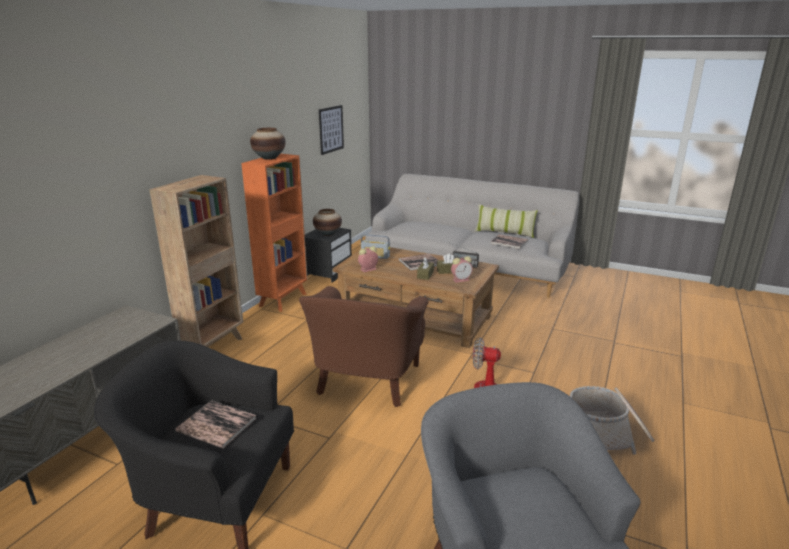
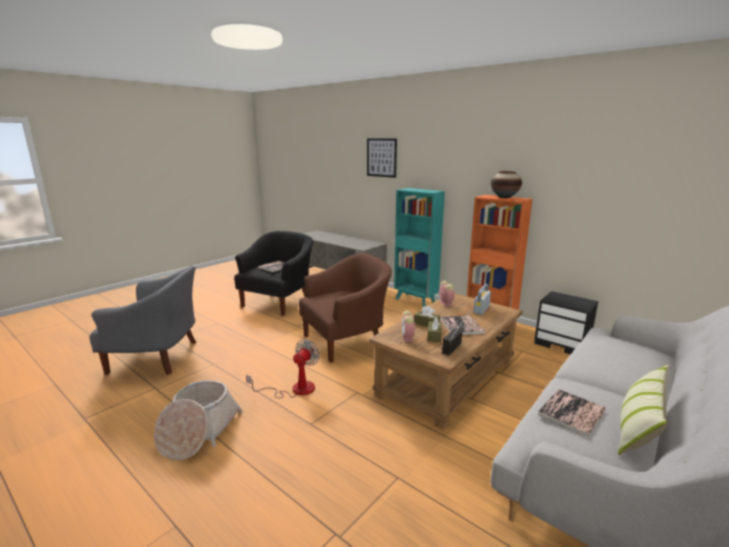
camera: 105 degrees right, 5 degrees down
brown bookcase [149,175,243,347] -> turquoise bookcase [394,188,445,307]
brown armchair [299,286,429,407] -> brown armchair turned 120 degrees clockwise [299,253,392,363]
vase [313,209,342,236] -> none
picture [319,105,344,155] -> picture moved to [367,138,397,178]

